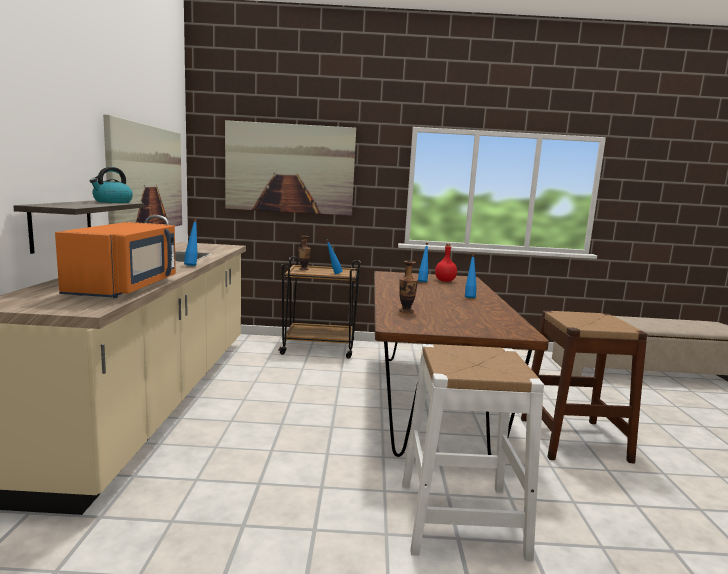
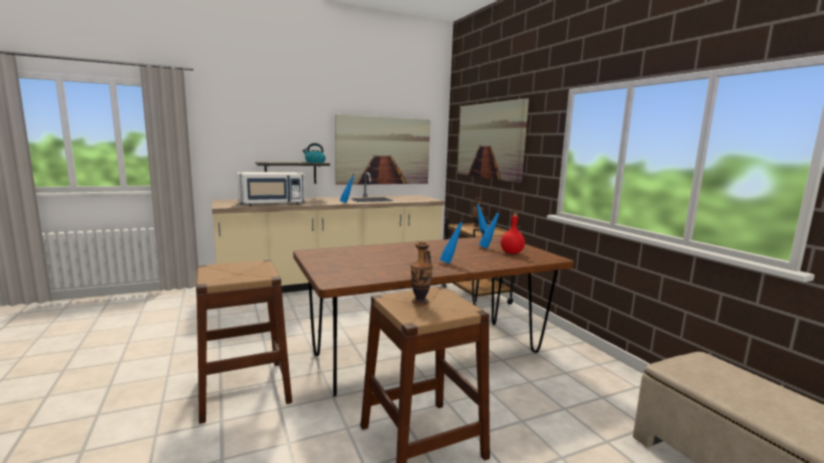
camera: 65 degrees right, 0 degrees up
orange microwave [55,222,176,298] -> white microwave [237,172,305,206]
vase [399,261,418,313] -> vase moved to [411,242,433,306]
white stool [402,344,544,561] -> brown stool [196,260,292,424]

